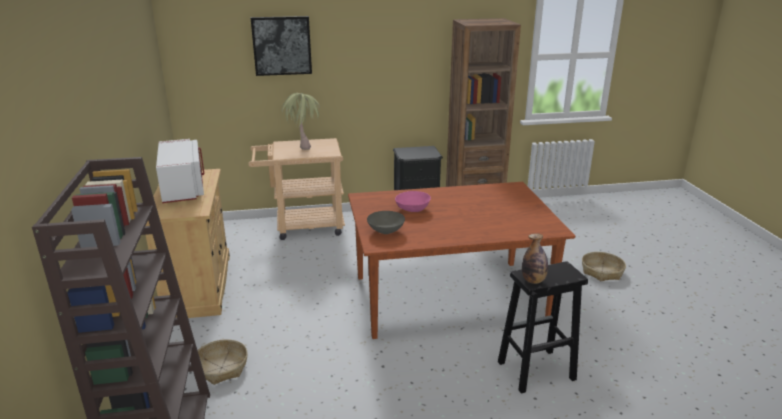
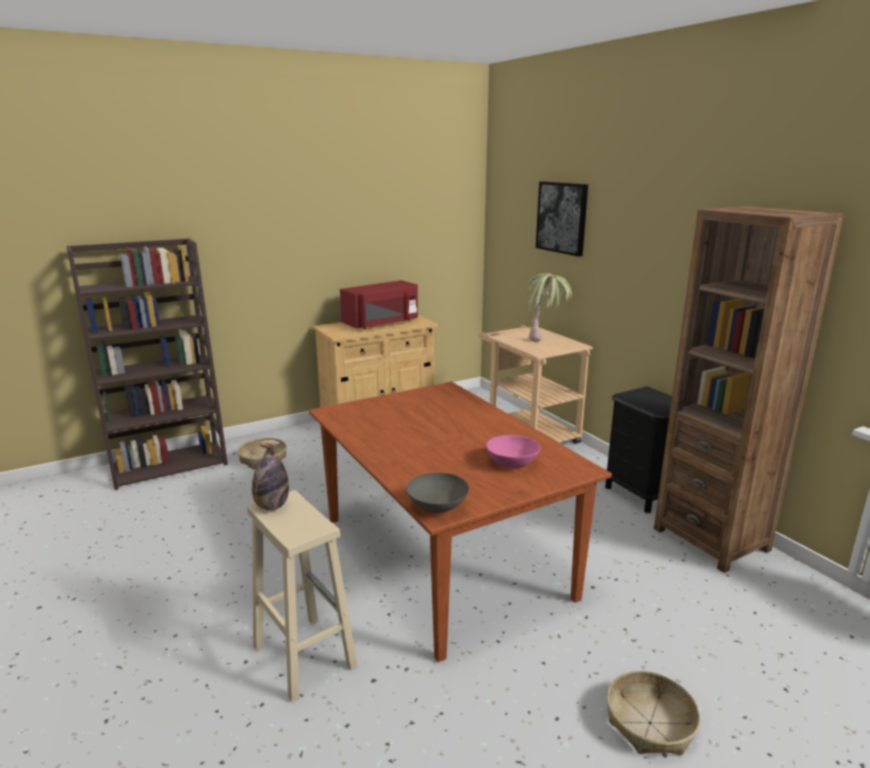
camera: 70 degrees right, 5 degrees down
white microwave [156,139,204,203] -> red microwave [340,280,418,329]
grey bowl [367,211,405,234] -> grey bowl moved to [407,473,469,513]
pink bowl [395,191,431,212] -> pink bowl moved to [486,435,541,468]
black stool [498,261,588,393] -> beige stool [247,490,358,702]

